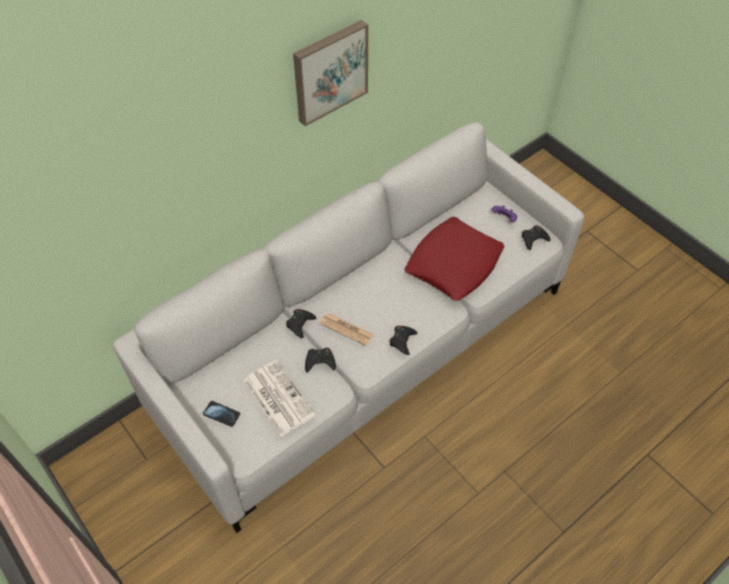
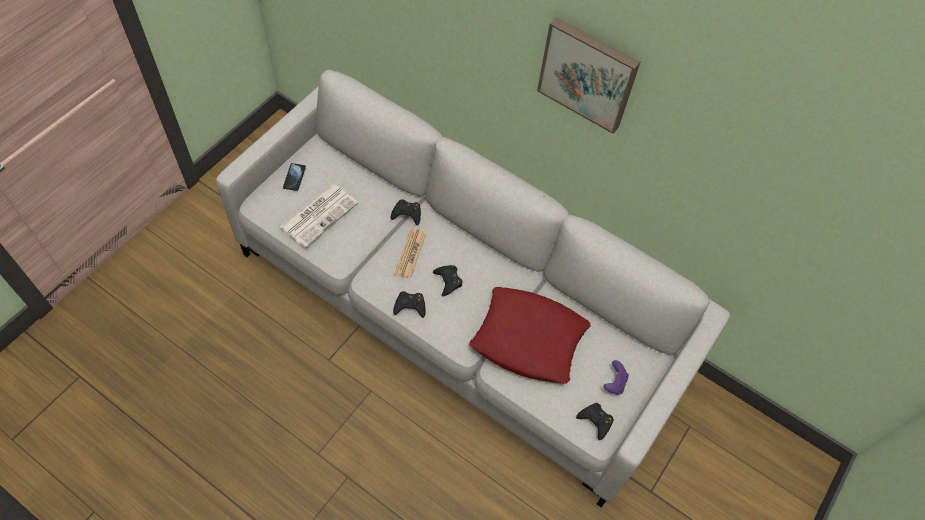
camera: 70 degrees right, 5 degrees up
black game controller [305,348,336,373] -> black game controller moved to [433,265,462,296]

